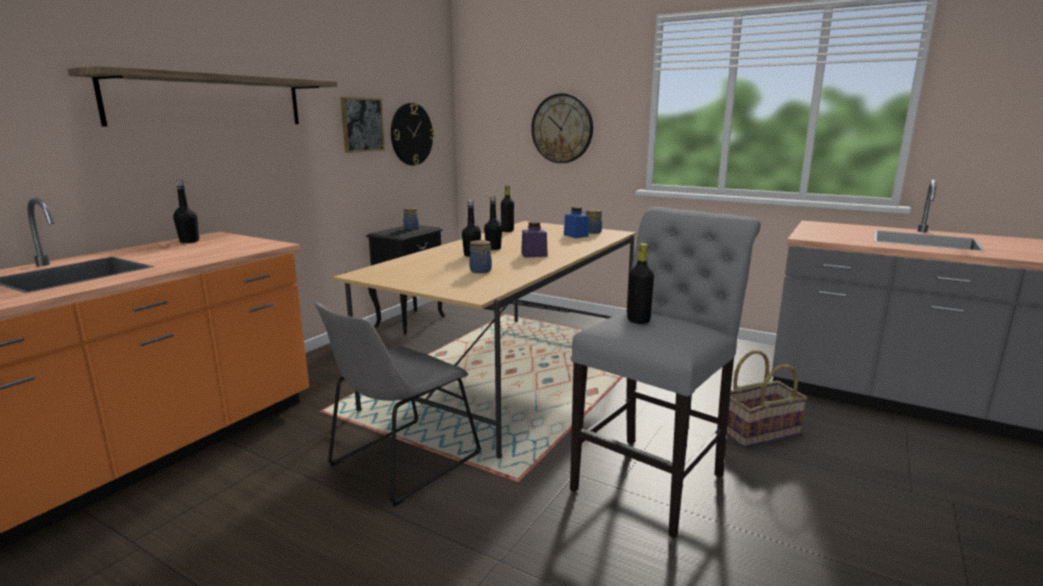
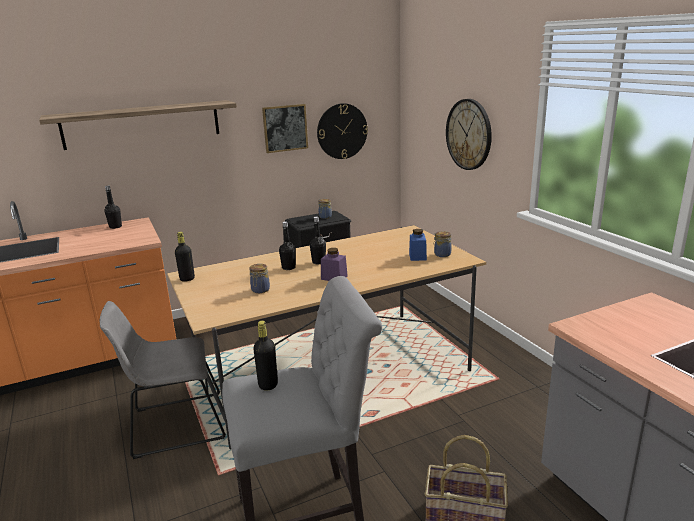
camera: 35 degrees right, 5 degrees up
black bottle [501,185,514,232] -> black bottle moved to [175,232,195,282]

